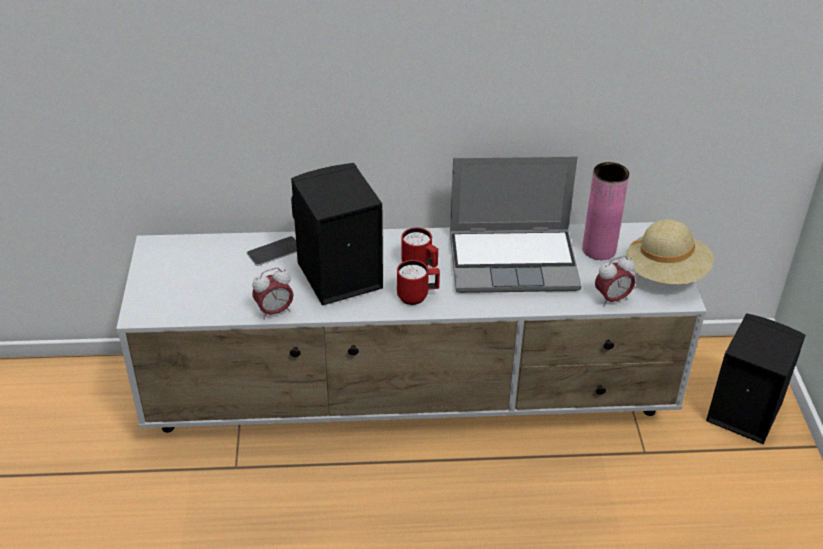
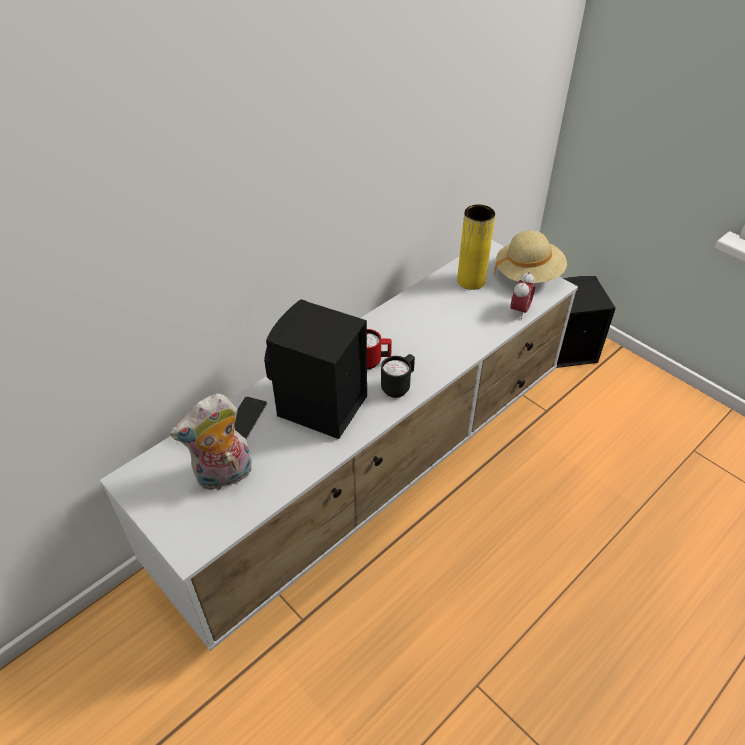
camera: 40 degrees left, 5 degrees up
alarm clock [252,267,294,320] -> none
red mug [397,260,440,305] -> black mug [381,354,415,398]
laptop [450,156,582,293] -> none
pink vase [582,162,629,260] -> yellow vase [457,205,495,290]
none -> plush toy [170,393,252,492]

